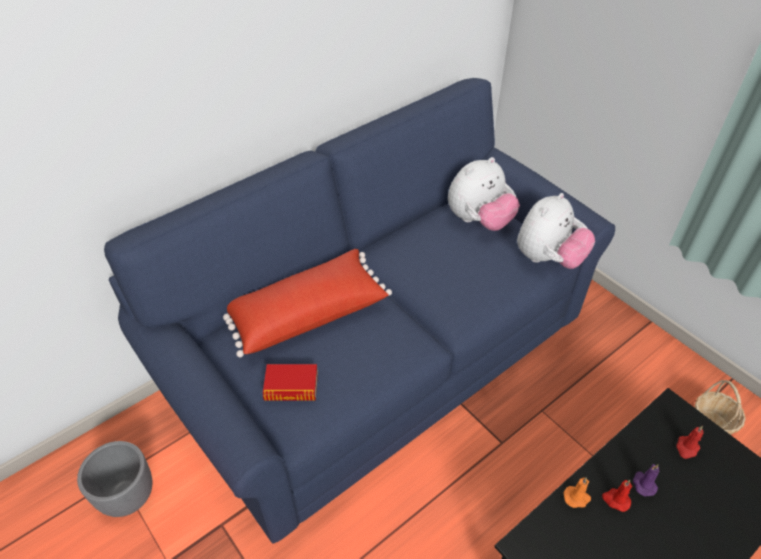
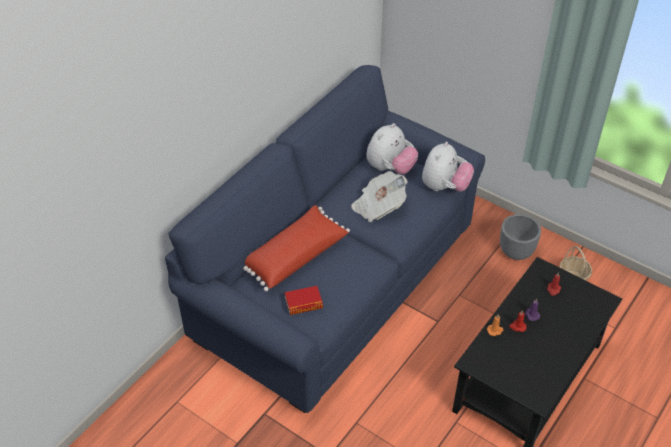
camera: 15 degrees left, 0 degrees up
grey planter [77,441,152,517] -> grey planter moved to [500,214,541,260]
none -> newspaper [351,171,408,222]

